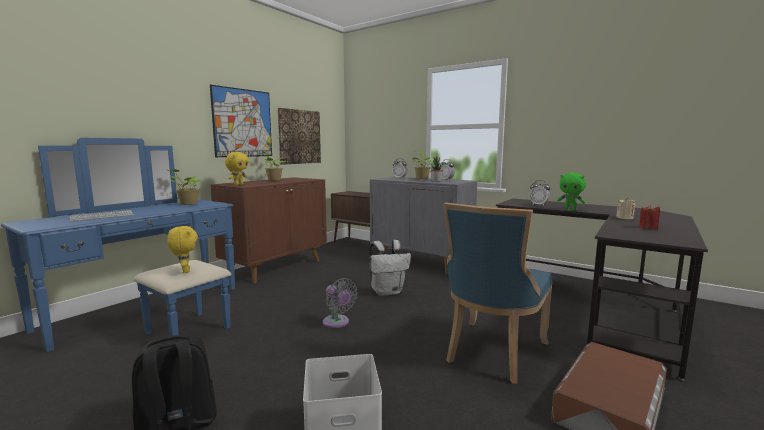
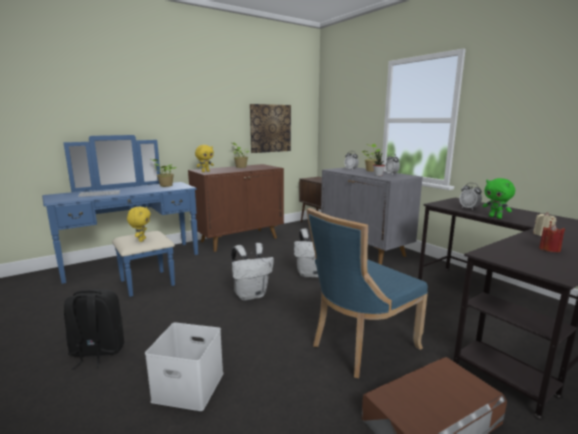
camera: 20 degrees right, 5 degrees up
picture [210,85,272,157] -> none
grey fan [323,278,358,328] -> white backpack [231,243,274,301]

